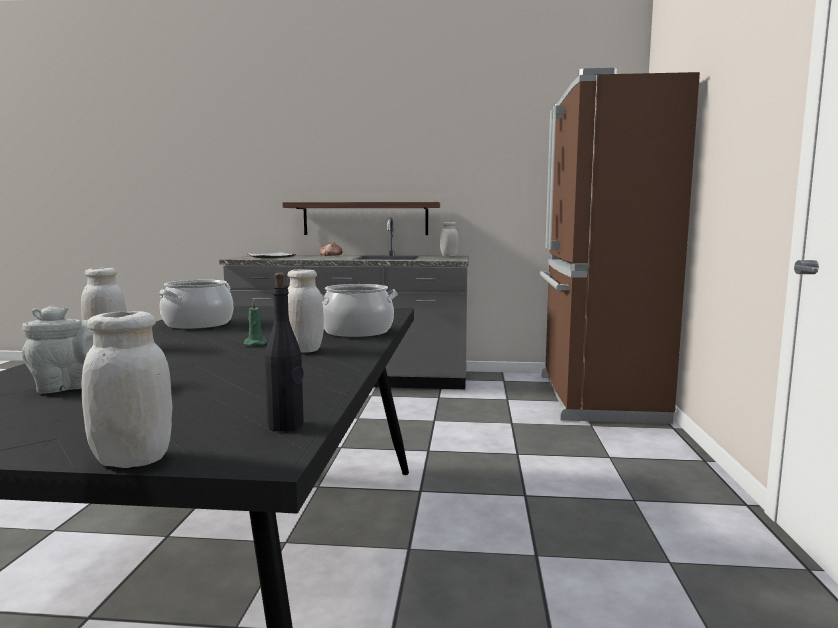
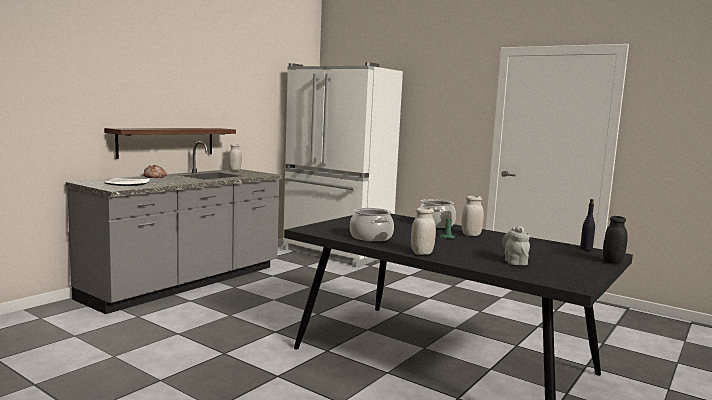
camera: 60 degrees left, 0 degrees up
white jar [82,311,173,468] -> black jar [603,216,627,264]
brown fridge [539,68,700,424] -> white fridge [282,62,403,267]

